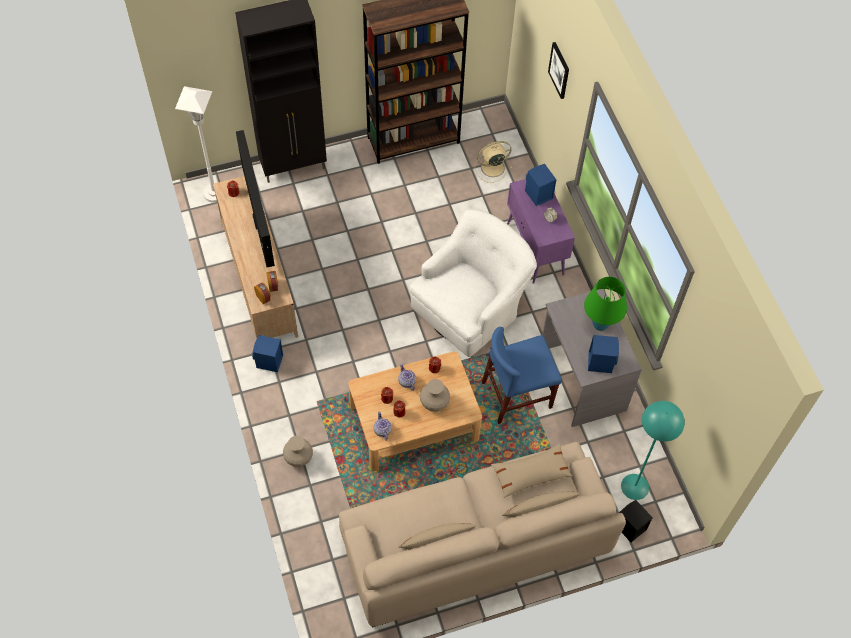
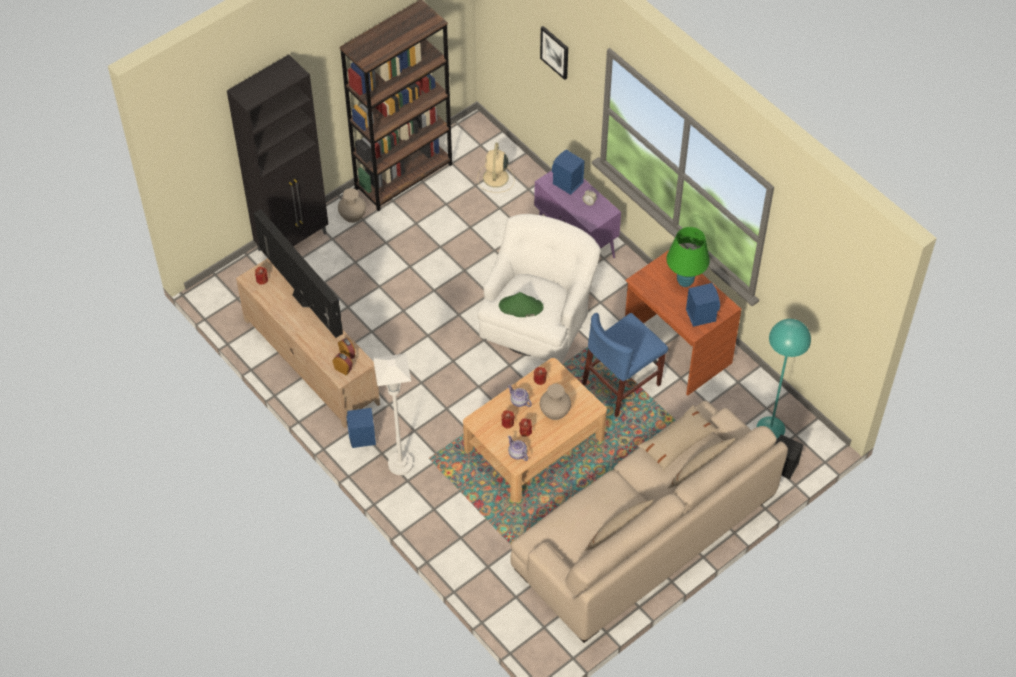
camera: 20 degrees left, 5 degrees down
white floor lamp [175,86,217,203] -> white floor lamp moved to [373,353,413,475]
beige vase [283,436,313,467] -> beige vase moved to [338,188,366,223]
beige fan [475,141,512,183] -> beige fan turned 45 degrees counterclockwise [477,143,514,193]
grey desk [542,289,642,427] -> brown desk [625,250,741,396]
none -> green hat [499,292,544,317]

